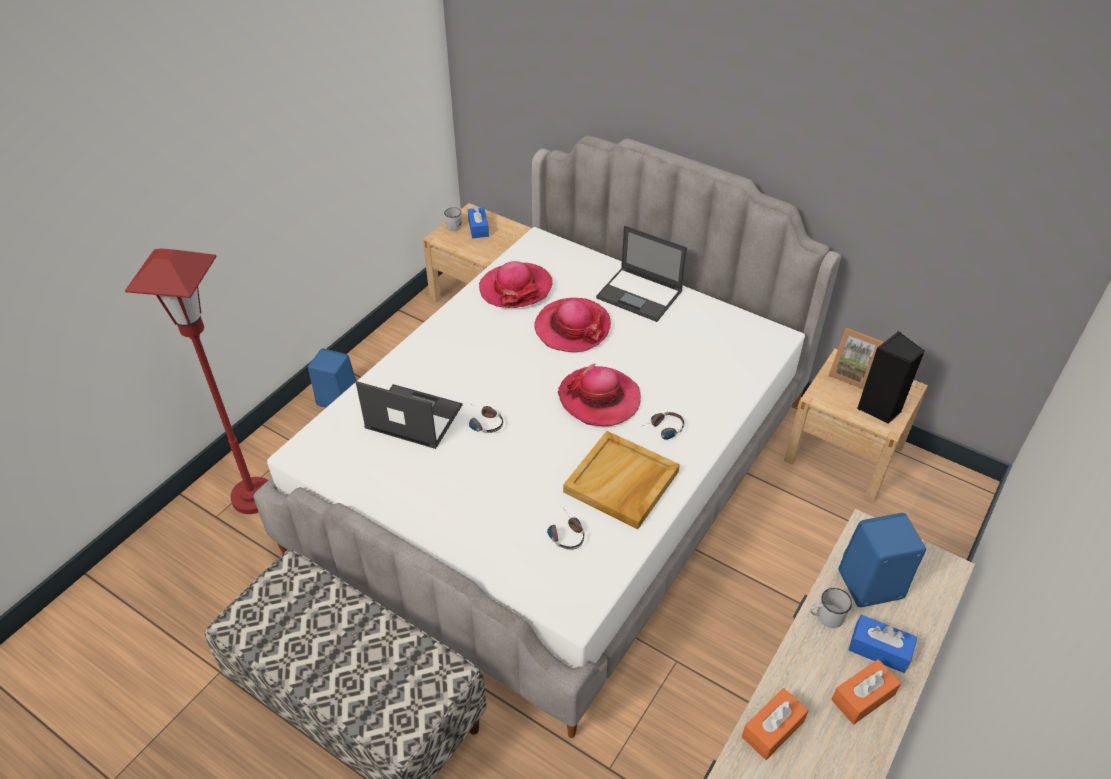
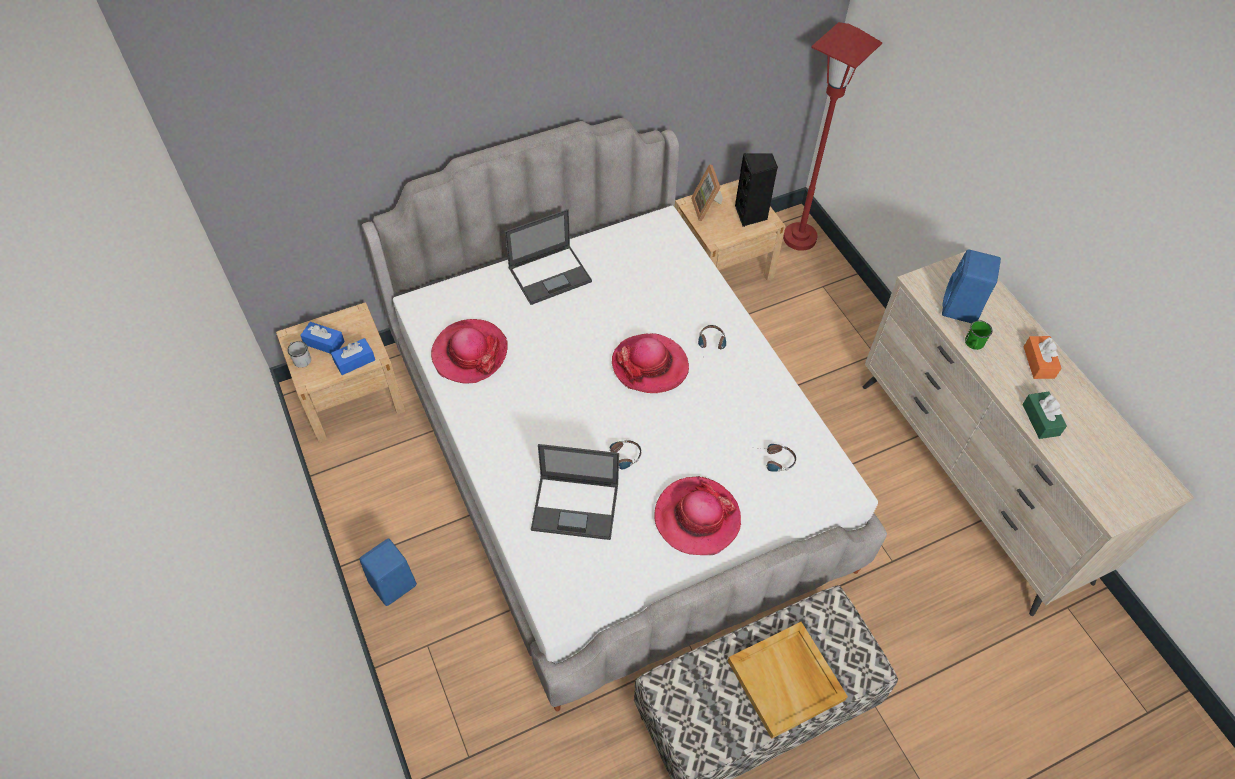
camera: 60 degrees left, 10 degrees up
red floor lamp [125,248,268,514] -> red floor lamp moved to [783,22,882,251]
laptop [356,381,463,449] -> laptop turned 135 degrees counterclockwise [531,444,619,540]
hat [534,298,611,352] -> hat moved to [654,476,741,555]
beige tray [563,431,680,529] -> beige tray moved to [728,622,848,739]
orange tissue box [742,688,809,760] -> green tissue box [1022,392,1067,439]
white mug [810,588,852,628] -> green mug [965,320,993,350]
picture frame [828,328,884,389] -> picture frame turned 105 degrees clockwise [691,164,723,221]
blue tissue box [848,615,917,673] -> blue tissue box moved to [331,338,375,375]

